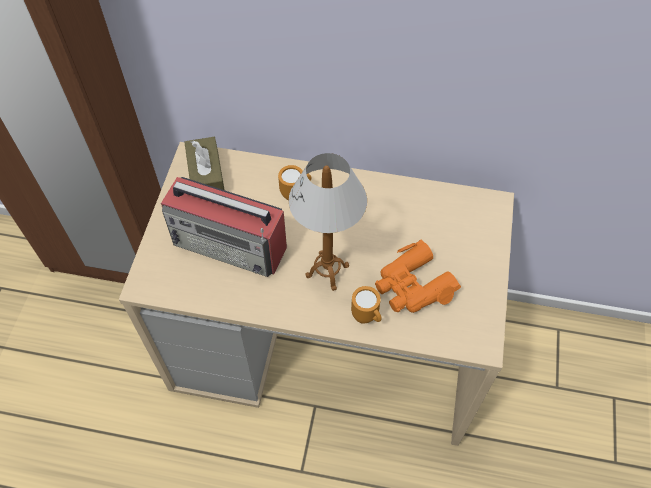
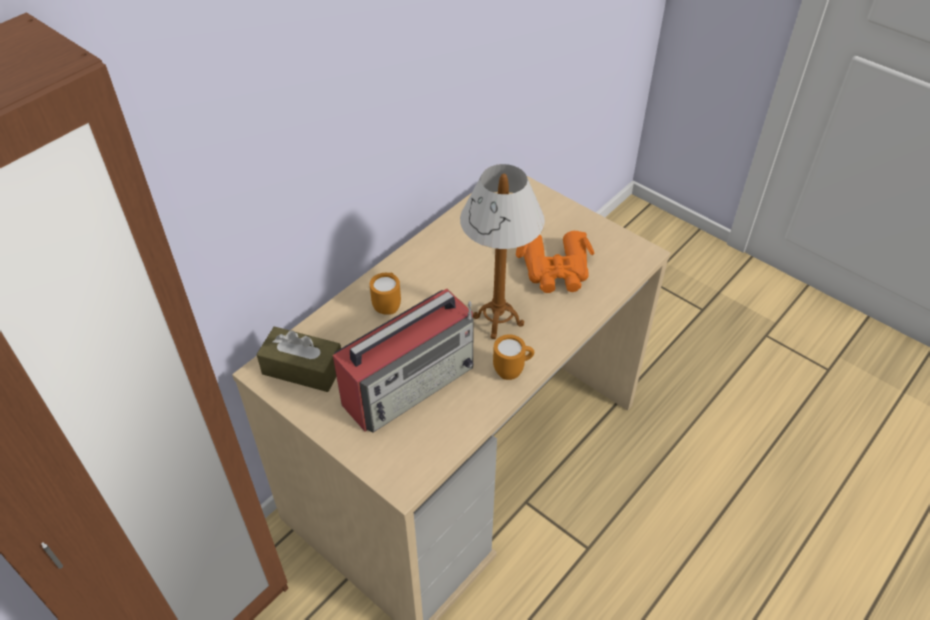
camera: 60 degrees left, 10 degrees down
orange mug [351,286,382,324] -> orange mug moved to [493,335,534,380]

